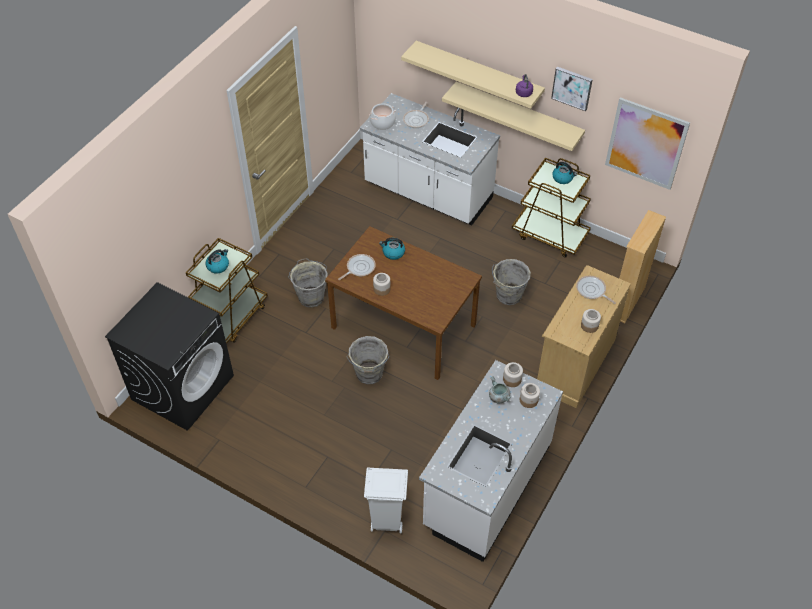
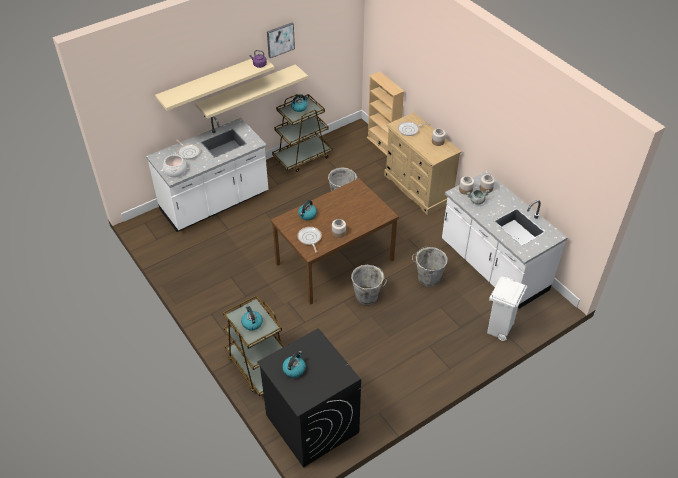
camera: 65 degrees left, 5 degrees down
grey bucket [288,258,328,308] -> grey bucket moved to [412,246,448,287]
picture [605,97,690,190] -> none
none -> kettle [282,351,306,378]

